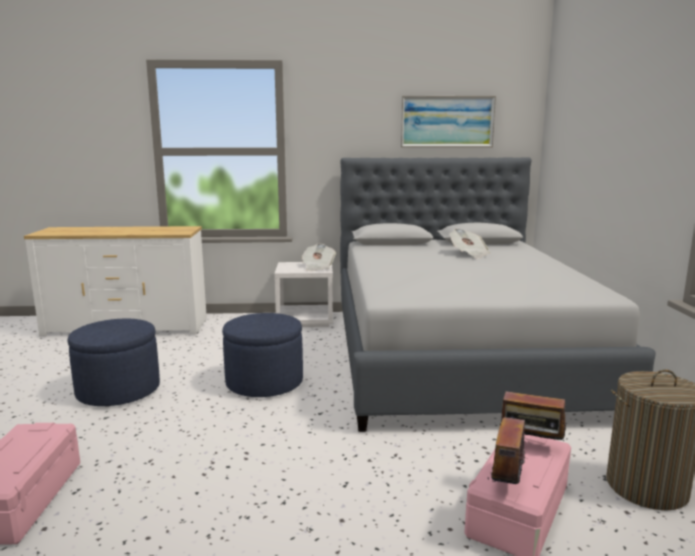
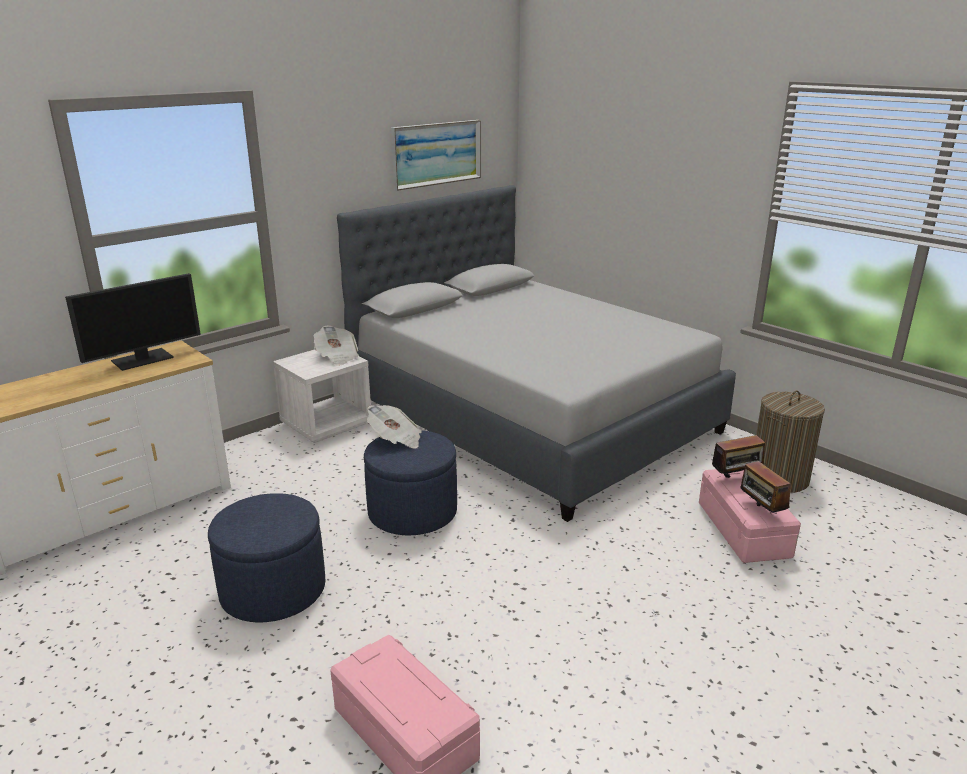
camera: 40 degrees left, 10 degrees up
newspaper [449,228,490,259] -> newspaper moved to [367,405,422,449]
none -> monitor [65,273,201,371]

